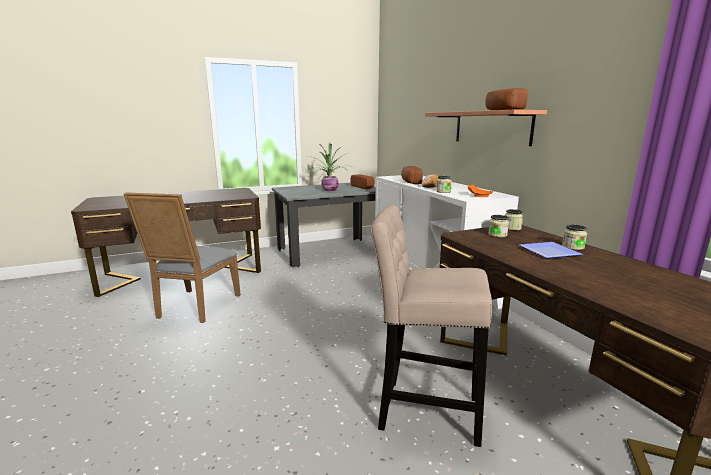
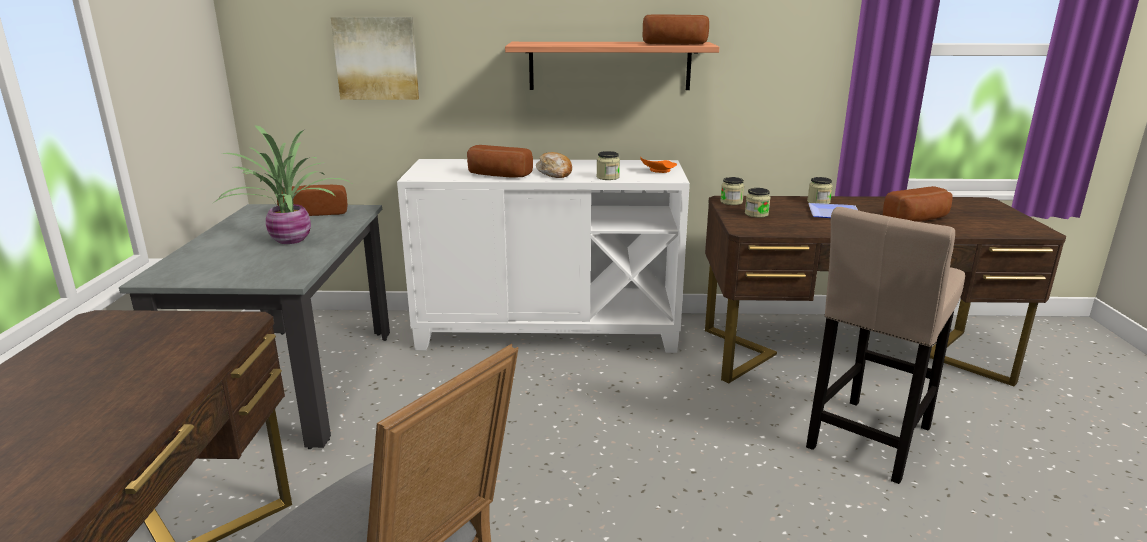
camera: 65 degrees left, 5 degrees up
none -> picture [331,17,419,100]
none -> bread [883,186,953,222]

